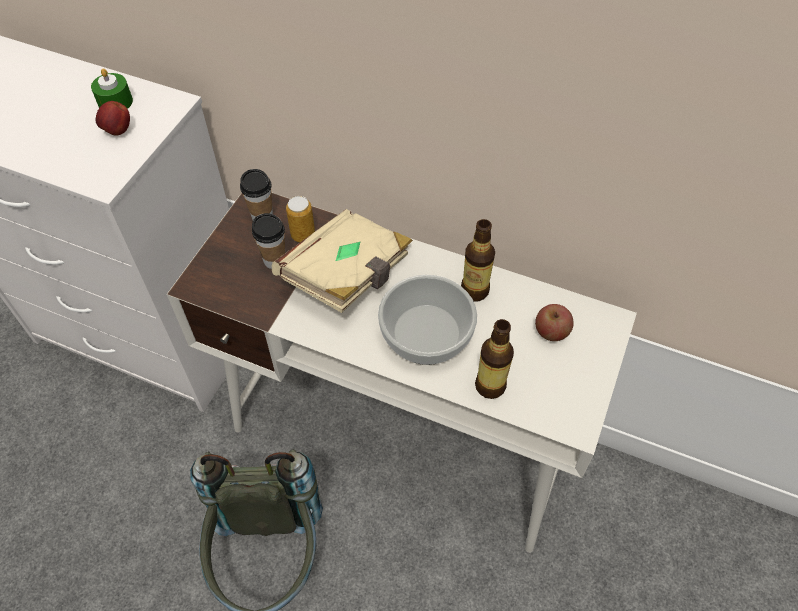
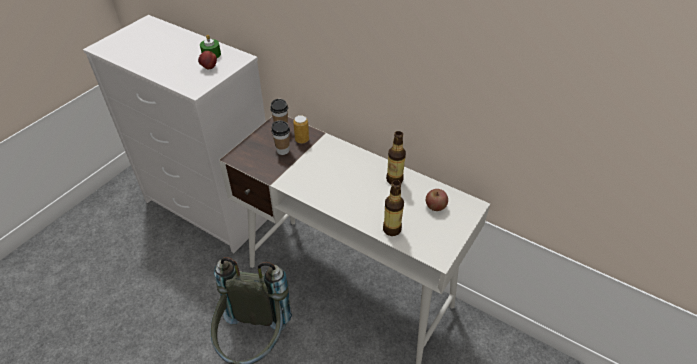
camera: 10 degrees right, 10 degrees down
beige book [272,209,413,313] -> none
bowl [378,275,477,365] -> none

